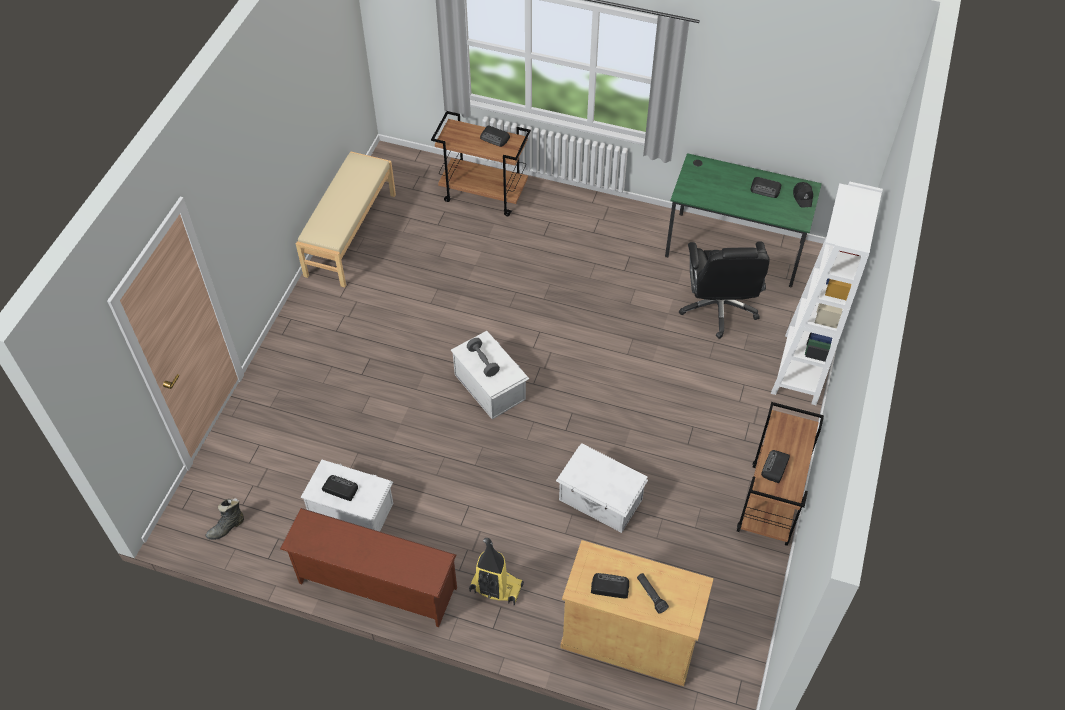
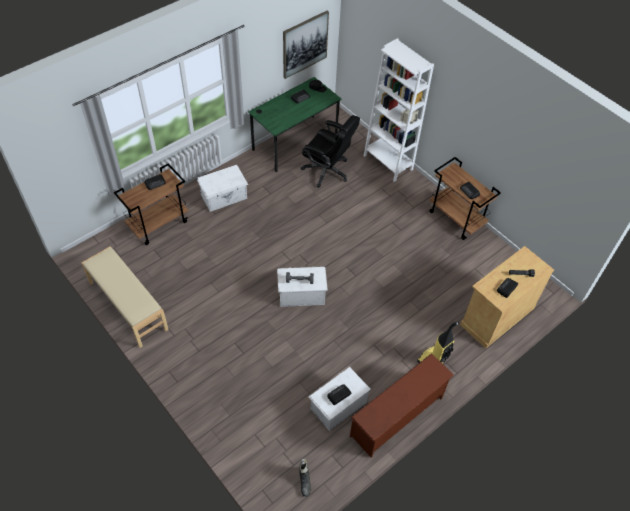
camera: 60 degrees left, 0 degrees up
white storage box [556,443,648,533] -> white storage box moved to [197,165,248,212]
none -> picture [283,11,329,79]

